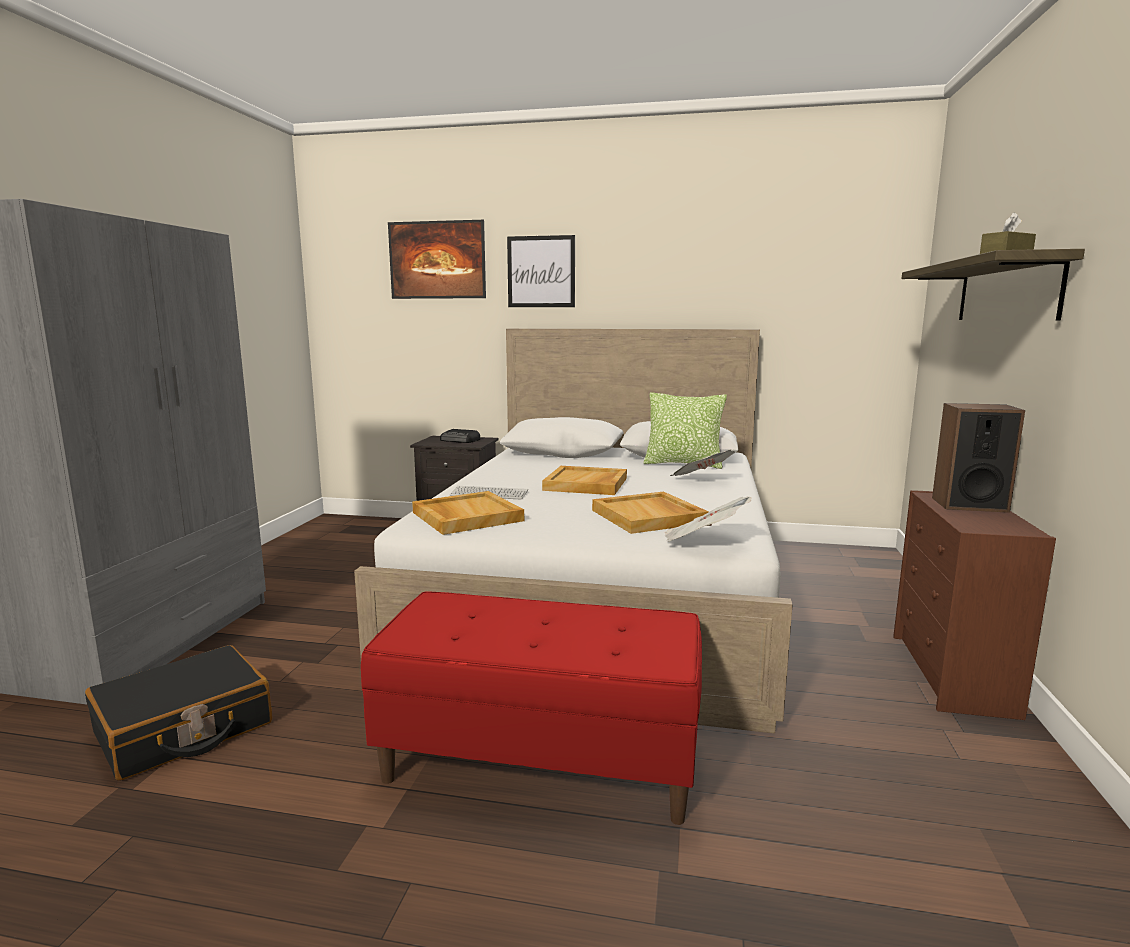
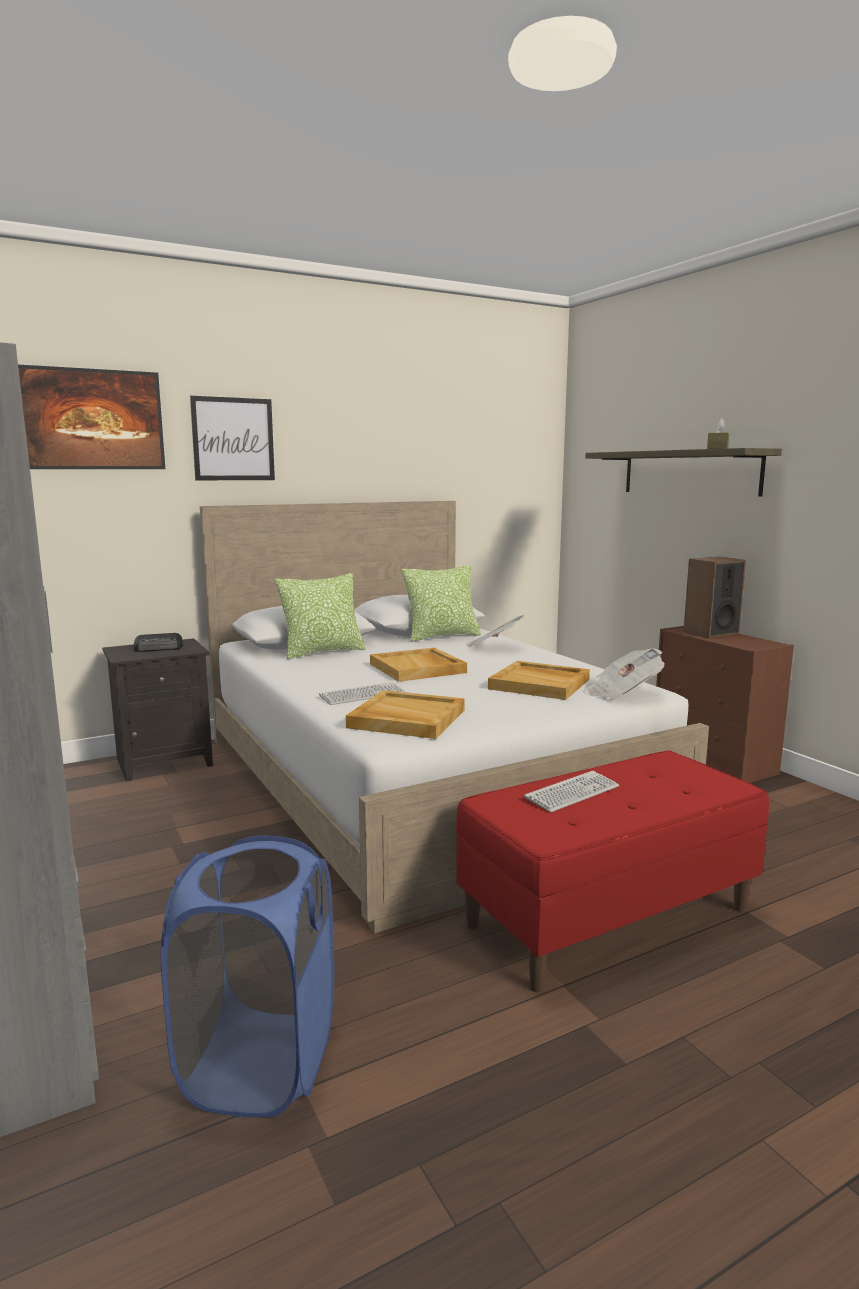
camera: 40 degrees left, 0 degrees up
black suitcase [85,645,272,781] -> blue laundry basket [161,836,334,1117]
none -> pillow [275,573,366,659]
none -> keyboard [524,771,619,812]

